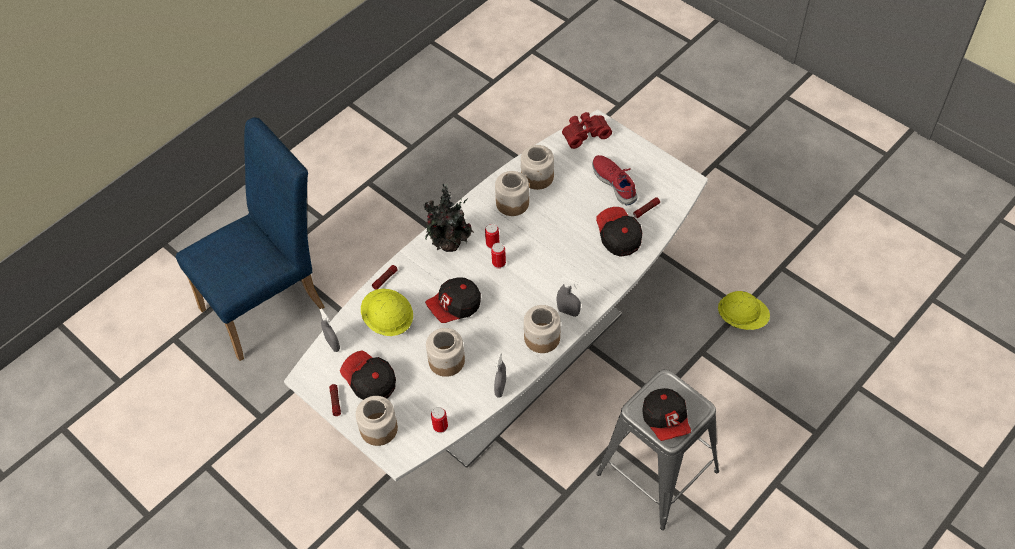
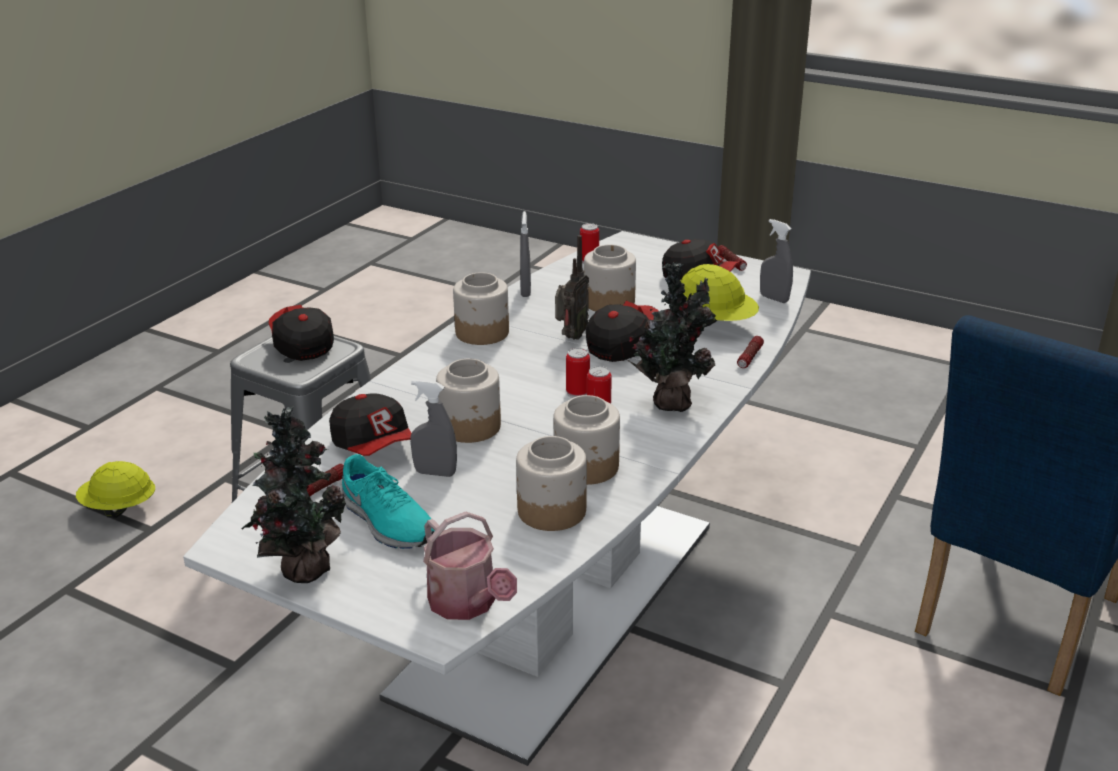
camera: 165 degrees right, 25 degrees down
jar [356,396,398,446] -> jar moved to [436,358,501,443]
grey spray bottle [557,277,581,317] -> grey spray bottle moved to [410,380,457,477]
red binoculars [562,112,612,149] -> watering can [423,512,517,620]
red shoe [592,155,638,205] -> turquoise shoe [340,454,435,549]
yellow hard hat [718,291,770,330] -> yellow hard hat moved to [76,461,155,518]
none -> potted plant [241,406,346,583]
none -> radio [555,235,589,340]

